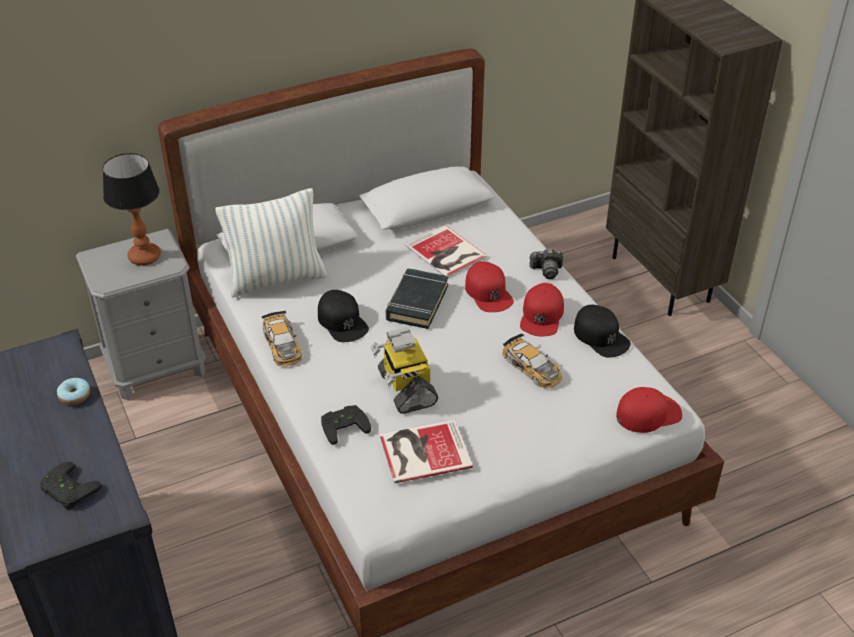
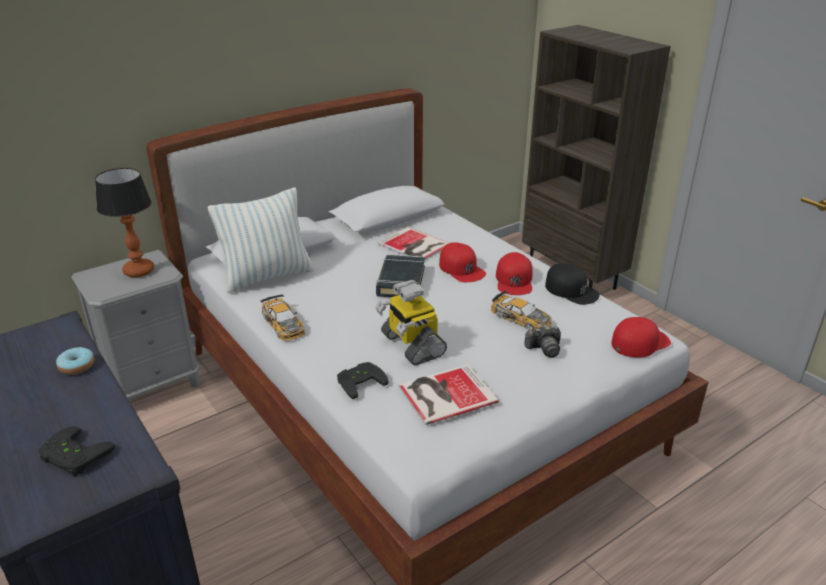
camera: 10 degrees left, 10 degrees down
black cap [318,290,369,342] -> none
camera [529,248,563,279] -> camera moved to [524,324,561,358]

